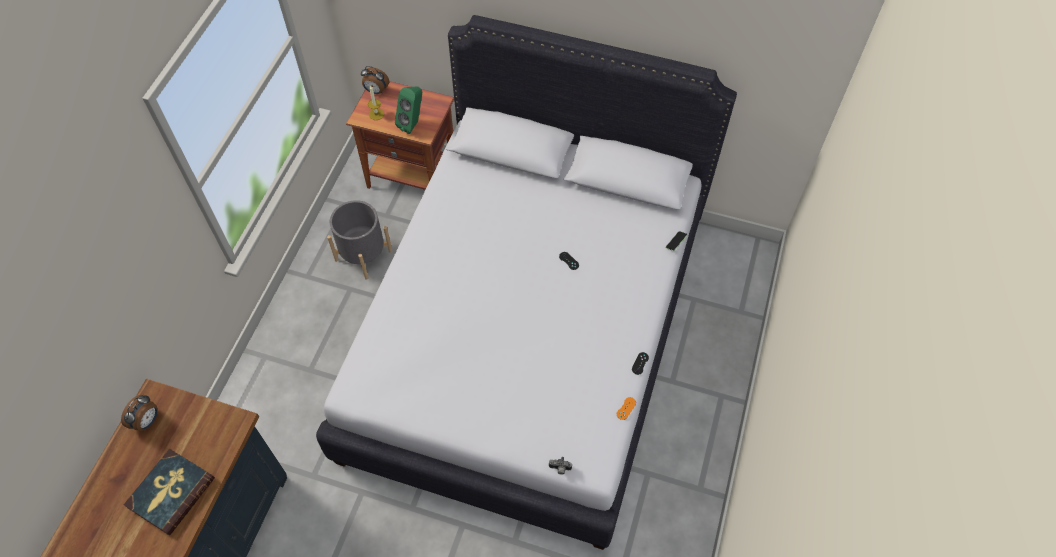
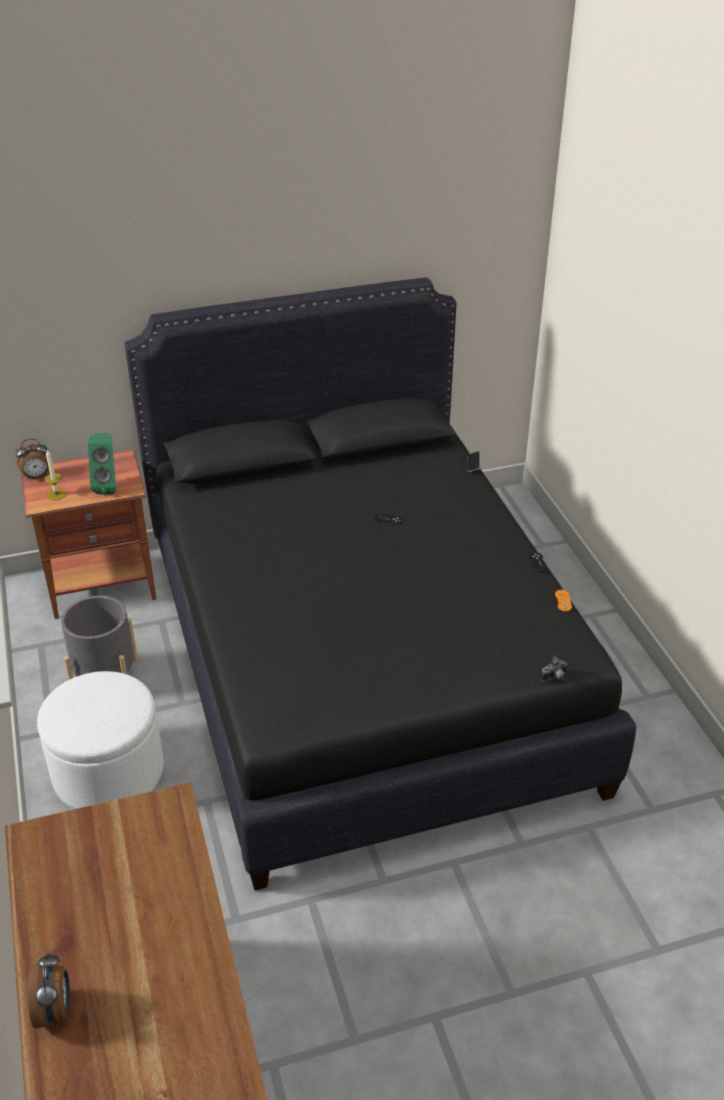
camera: 35 degrees left, 20 degrees down
alarm clock [121,395,158,431] -> alarm clock moved to [28,952,70,1028]
book [124,449,215,536] -> none
white bed [316,15,737,550] -> black bed [124,277,636,890]
none -> white ottoman [37,671,164,809]

